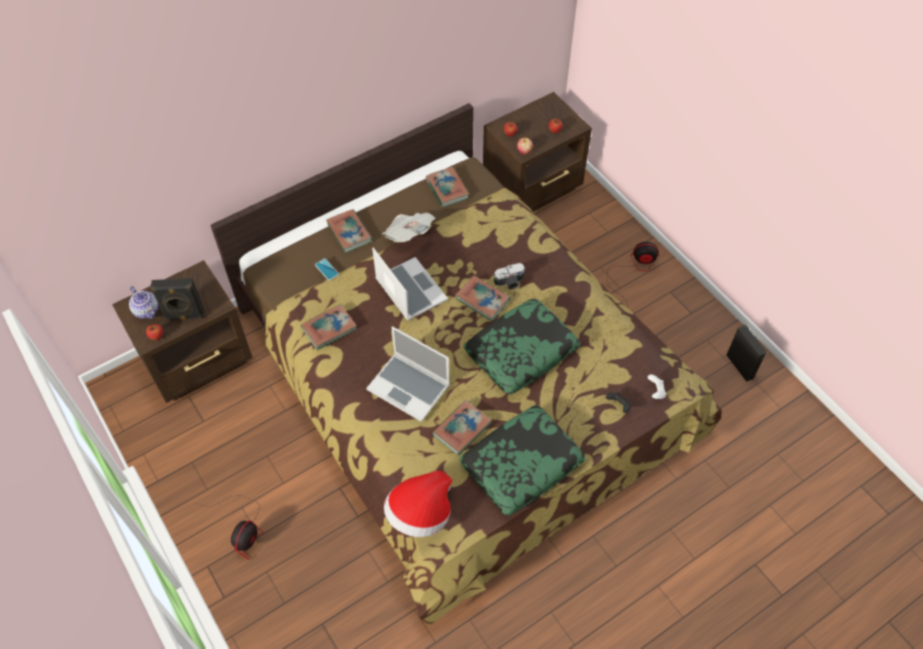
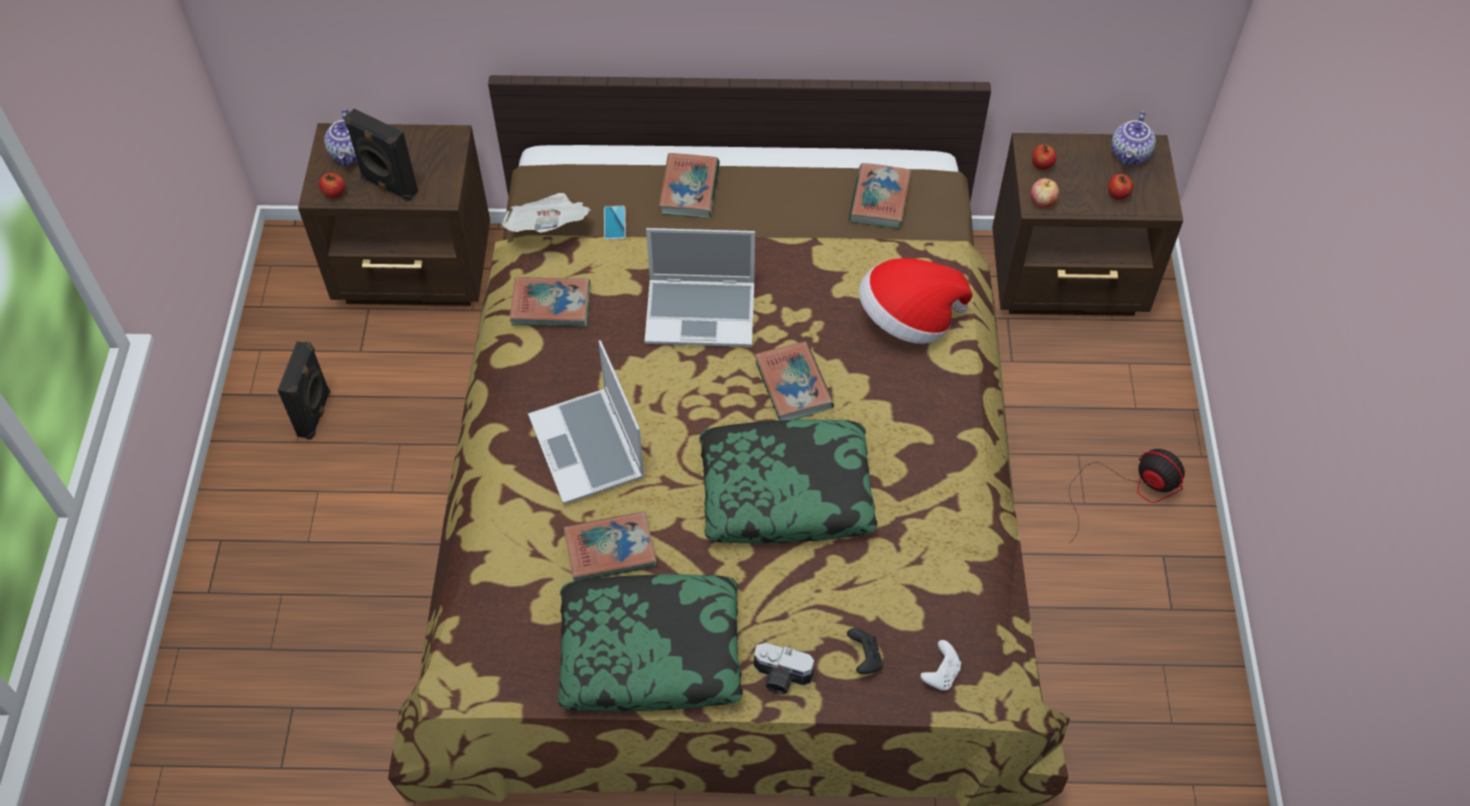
camera: 35 degrees right, 0 degrees up
fan [197,495,264,560] -> none
laptop [372,248,448,321] -> laptop turned 90 degrees clockwise [645,228,755,347]
newspaper [382,213,435,242] -> newspaper moved to [502,193,591,233]
hat [384,470,452,537] -> hat moved to [859,258,973,344]
camera [494,263,525,290] -> camera moved to [754,643,814,694]
black speaker [726,325,767,382] -> black speaker moved to [278,341,331,440]
none -> teapot [1111,111,1156,166]

